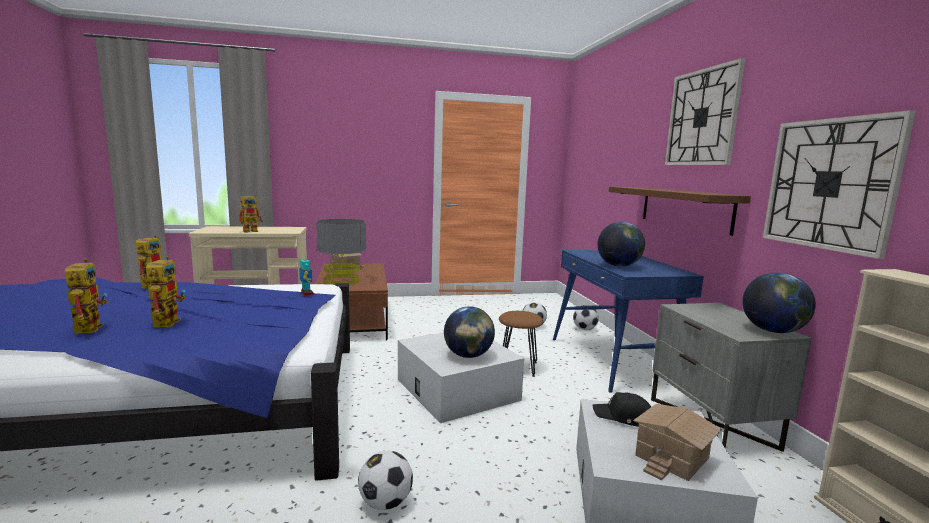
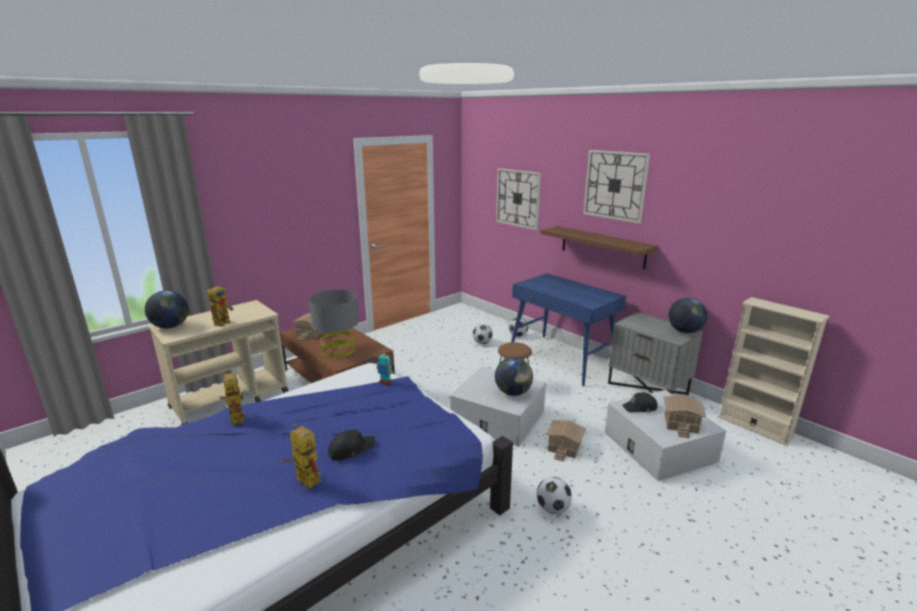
camera: 30 degrees left, 10 degrees up
toy robot [146,256,186,327] -> black cap [328,429,375,461]
globe [597,222,645,267] -> globe moved to [145,290,189,328]
wall clock [763,110,916,259] -> wall clock moved to [496,168,541,230]
none -> toy house [545,420,586,462]

